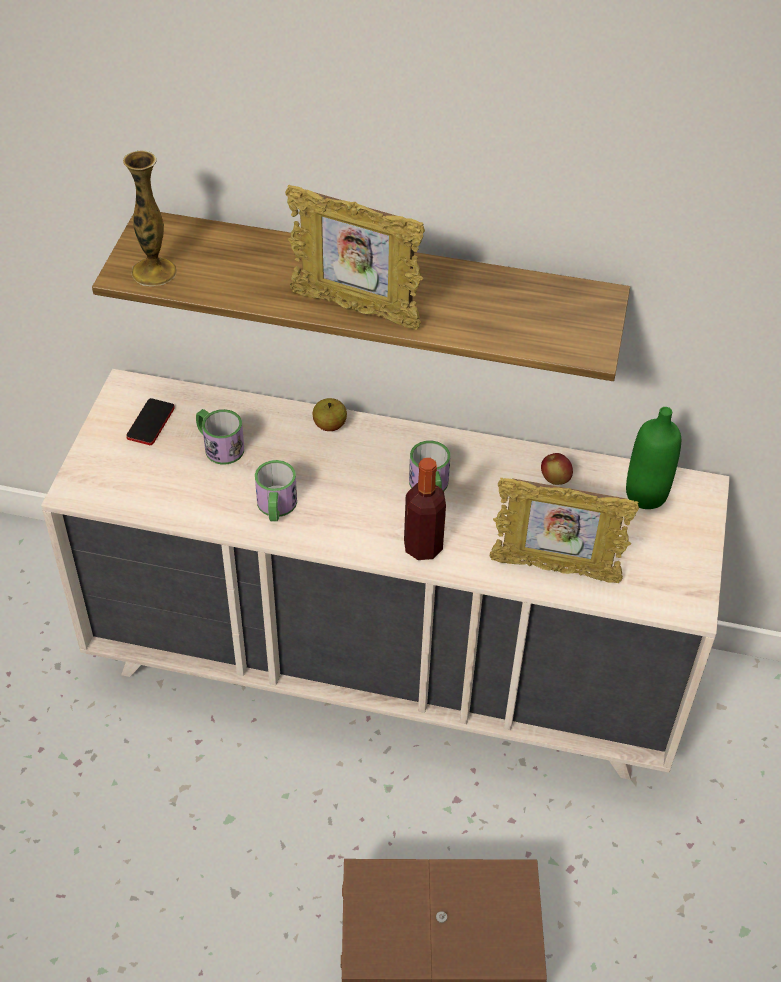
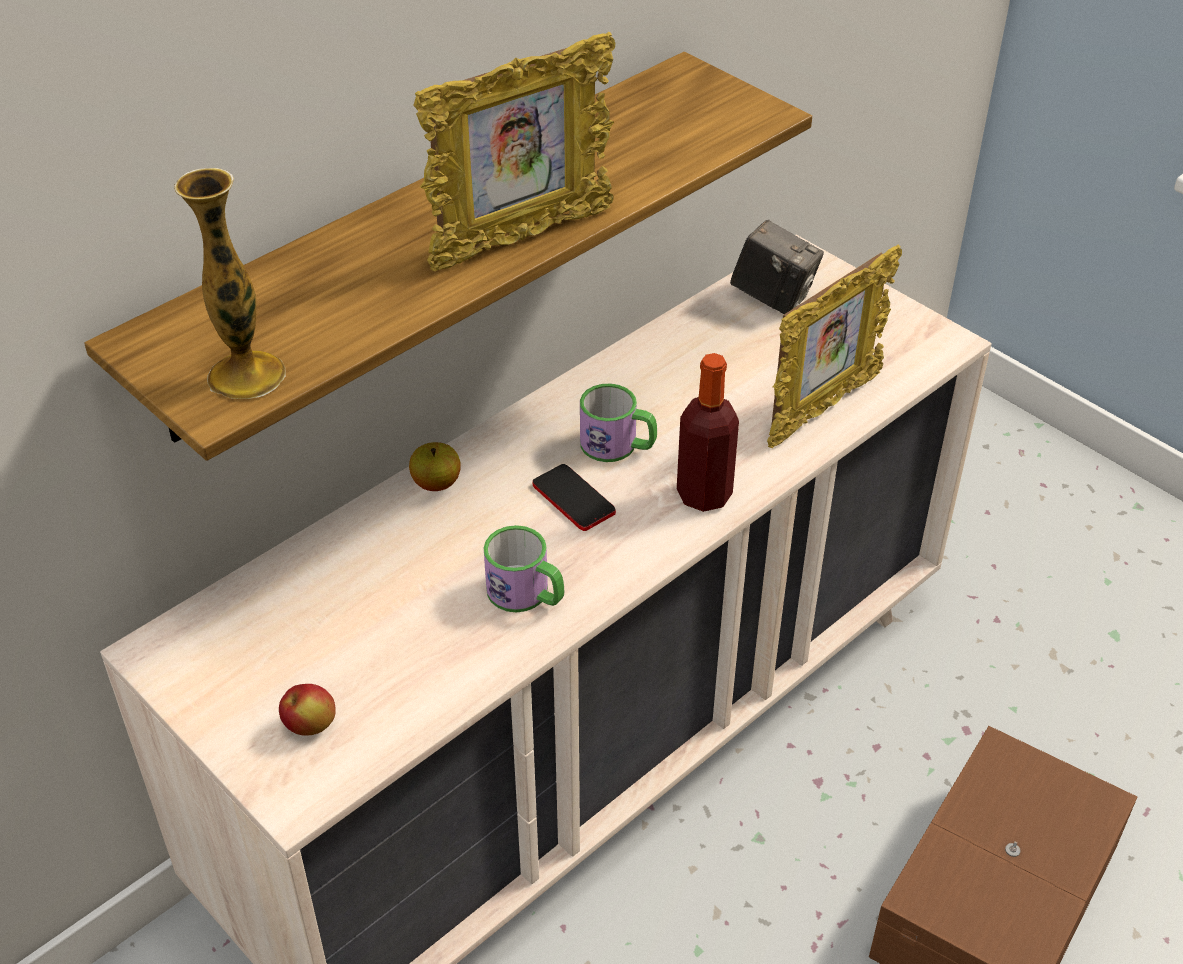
camera: 55 degrees left, 5 degrees down
phone [126,398,175,445] -> phone moved to [532,464,616,531]
mug [196,409,244,465] -> none
apple [541,453,573,485] -> apple moved to [279,684,336,736]
green bottle [626,407,681,509] -> camera [730,220,824,314]

